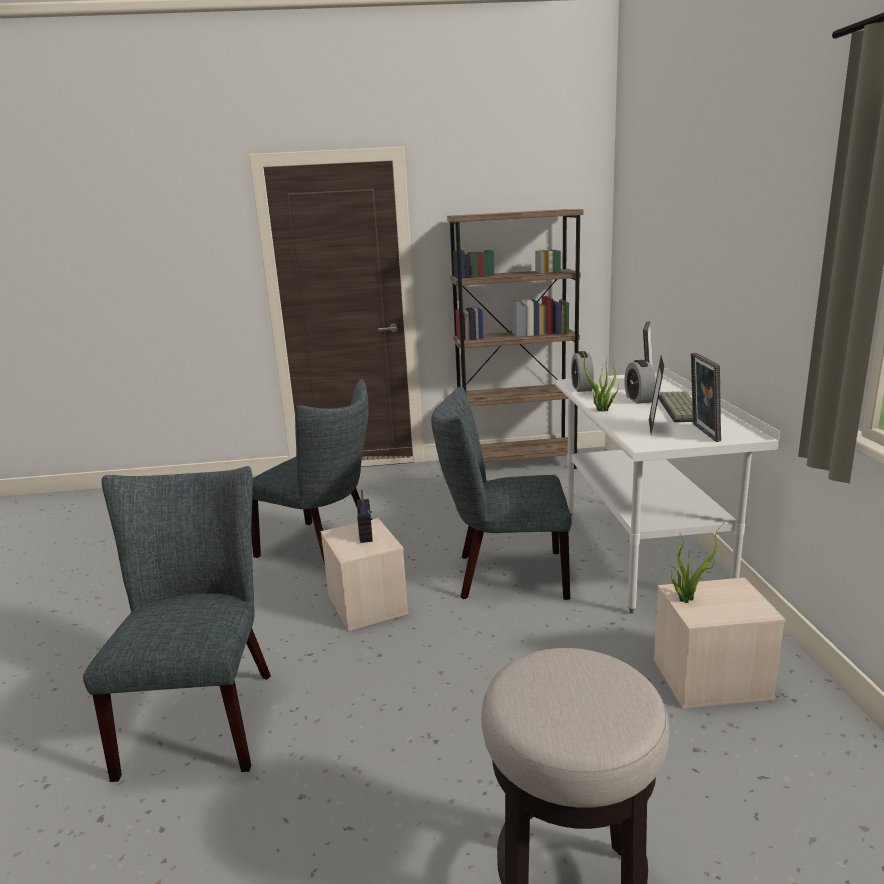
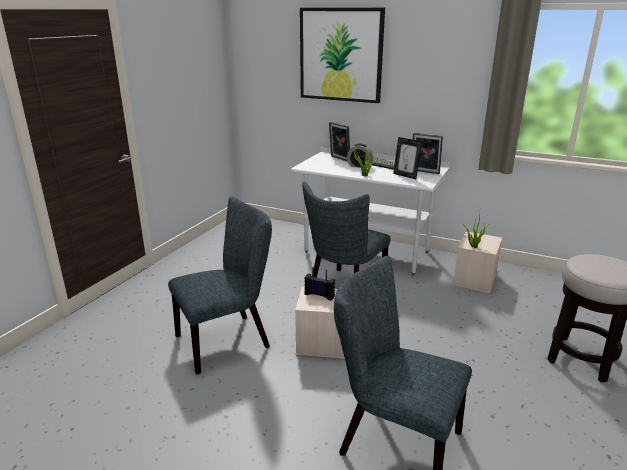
camera: 60 degrees left, 5 degrees up
brown bookcase [447,209,584,469] -> none
alarm clock [571,351,594,392] -> none
none -> picture [300,8,385,103]

